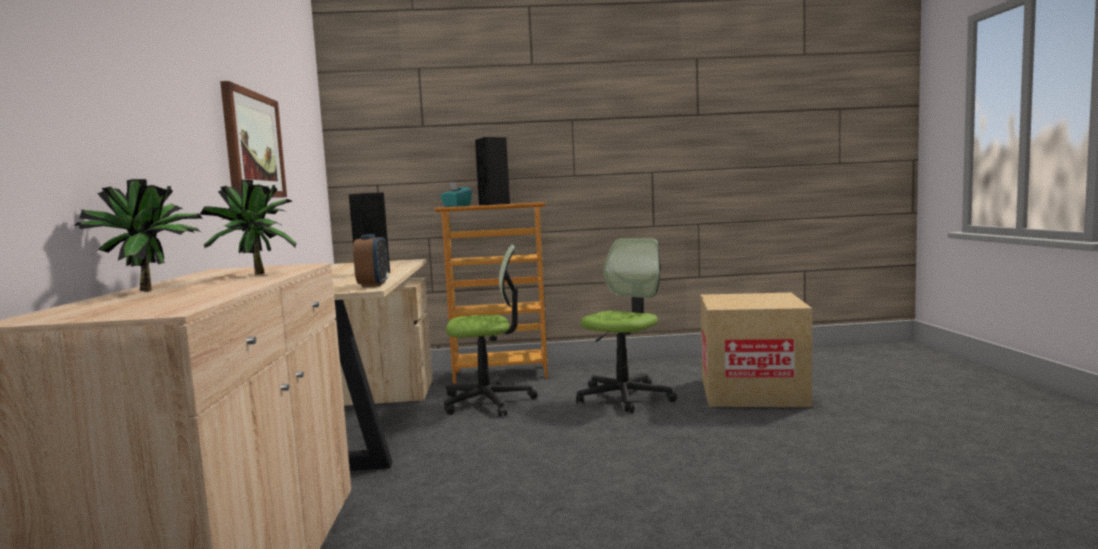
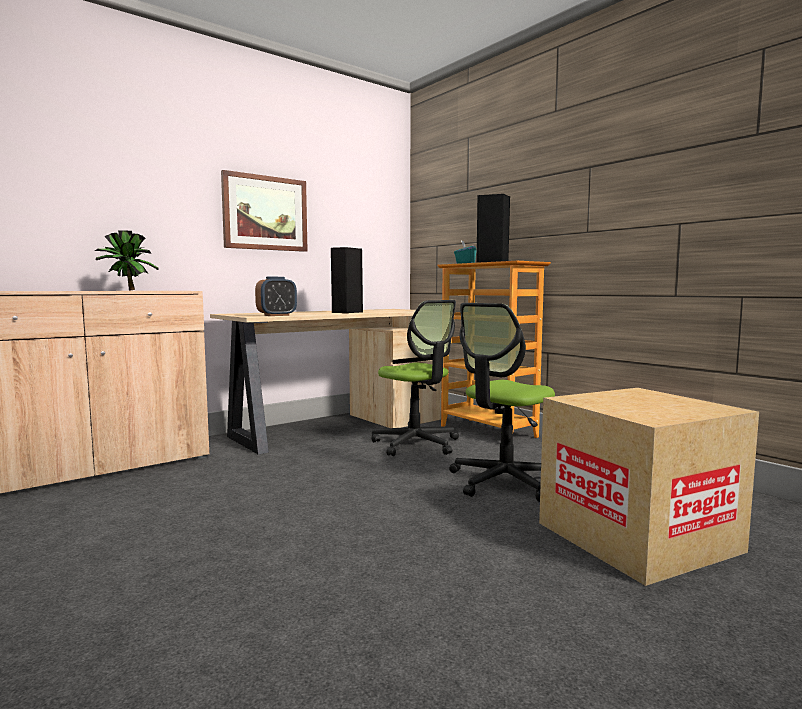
camera: 55 degrees right, 0 degrees up
potted plant [74,179,202,291] -> none
office chair [576,238,677,413] -> office chair turned 135 degrees clockwise [449,303,555,502]

